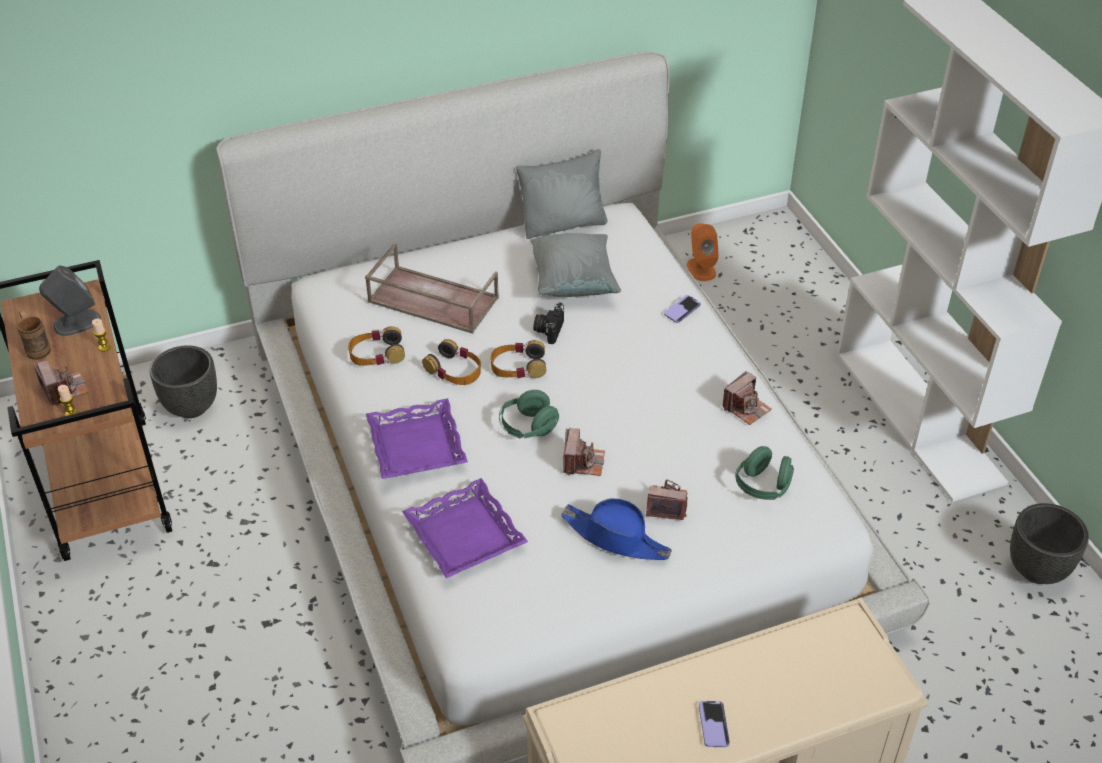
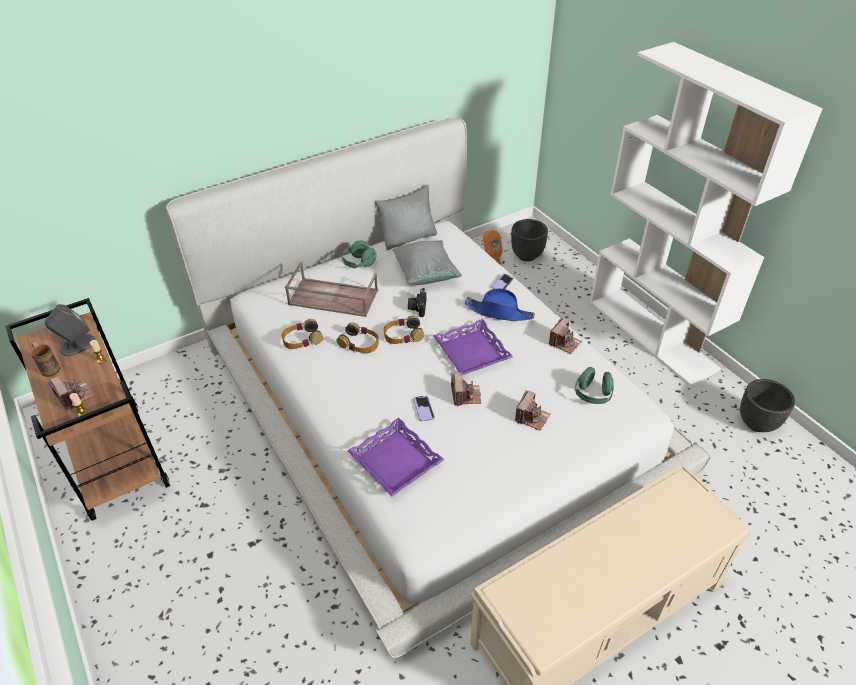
camera: 10 degrees left, 0 degrees up
black planter [150,345,217,418] -> black planter moved to [511,219,548,261]
purple tray [366,398,468,479] -> purple tray moved to [433,319,513,375]
green headphones [499,390,559,438] -> green headphones moved to [341,241,377,269]
blue hat [561,498,672,560] -> blue hat moved to [465,289,535,321]
camera [646,479,688,520] -> camera turned 120 degrees clockwise [515,390,551,431]
phone [699,701,730,747] -> phone moved to [413,396,435,421]

